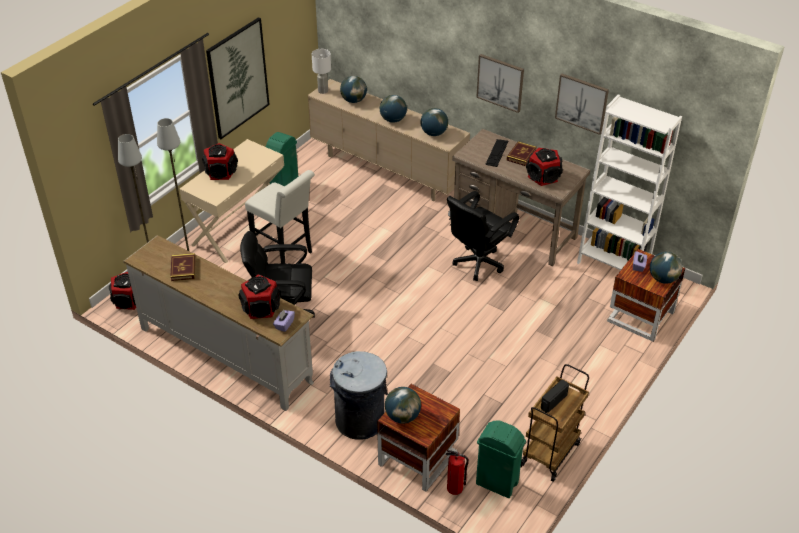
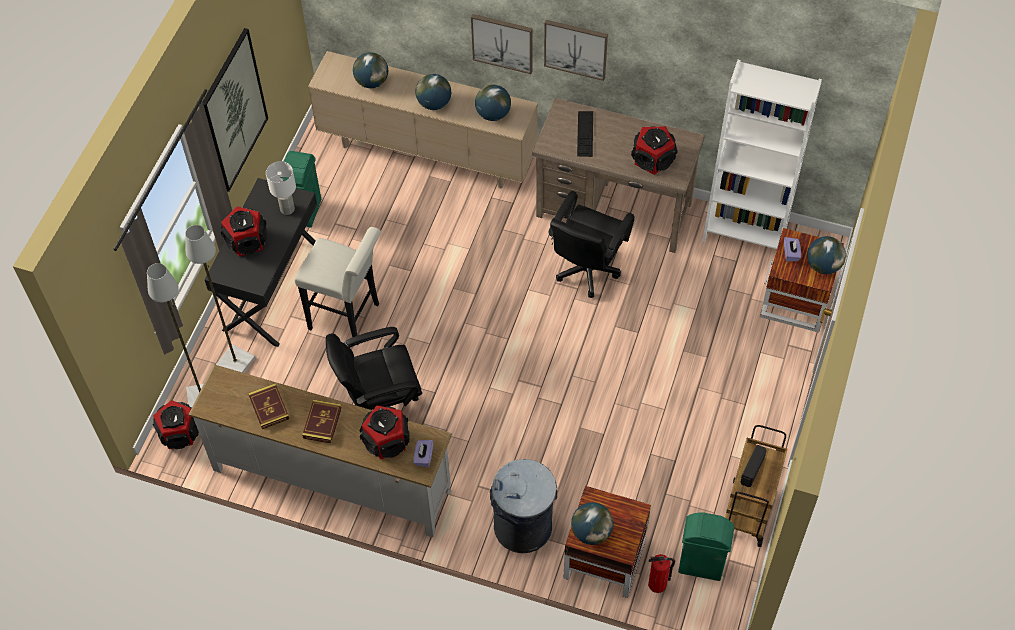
camera: 15 degrees left, 15 degrees up
beige desk [180,139,284,263] -> black desk [204,178,317,347]
white table lamp [312,49,331,94] -> white table lamp moved to [266,161,296,215]
book [507,141,537,166] -> book moved to [302,400,342,443]
picture [555,74,609,135] -> picture moved to [471,14,533,74]

